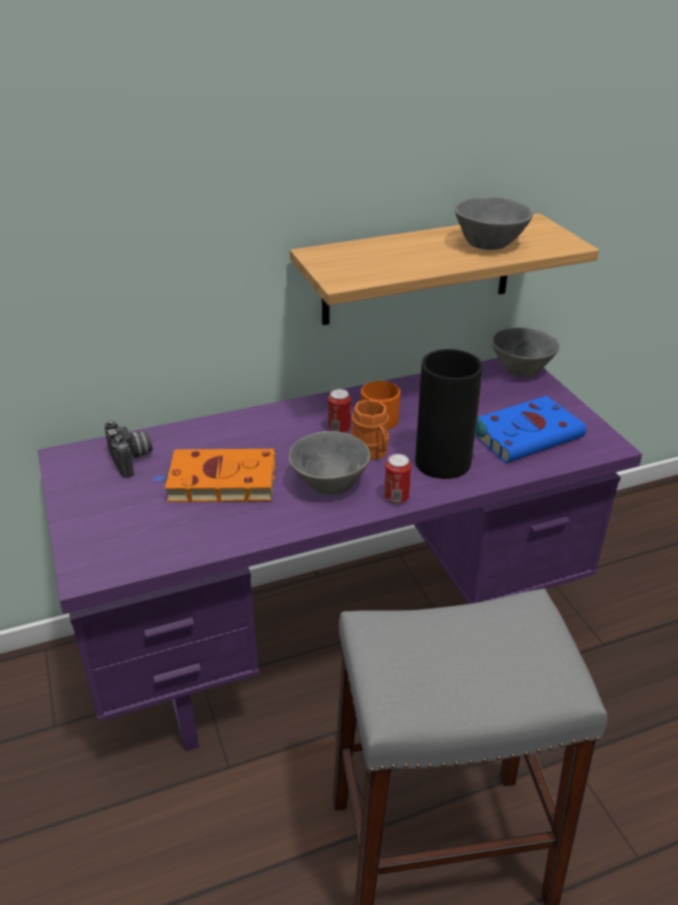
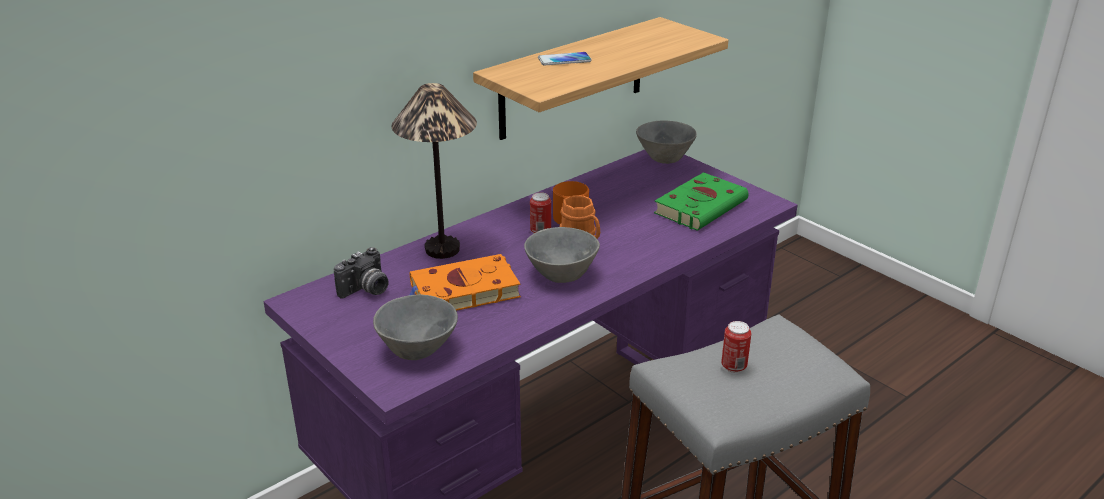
camera: 20 degrees left, 5 degrees down
camera [105,421,152,478] -> camera turned 90 degrees clockwise [334,247,389,299]
can [384,454,411,504] -> can moved to [721,321,751,373]
vase [415,349,487,479] -> none
grey bowl [455,197,533,250] -> grey bowl moved to [373,294,458,360]
blue book [475,396,586,463] -> green book [654,172,749,231]
none -> table lamp [391,83,477,259]
none -> phone [538,52,592,65]

